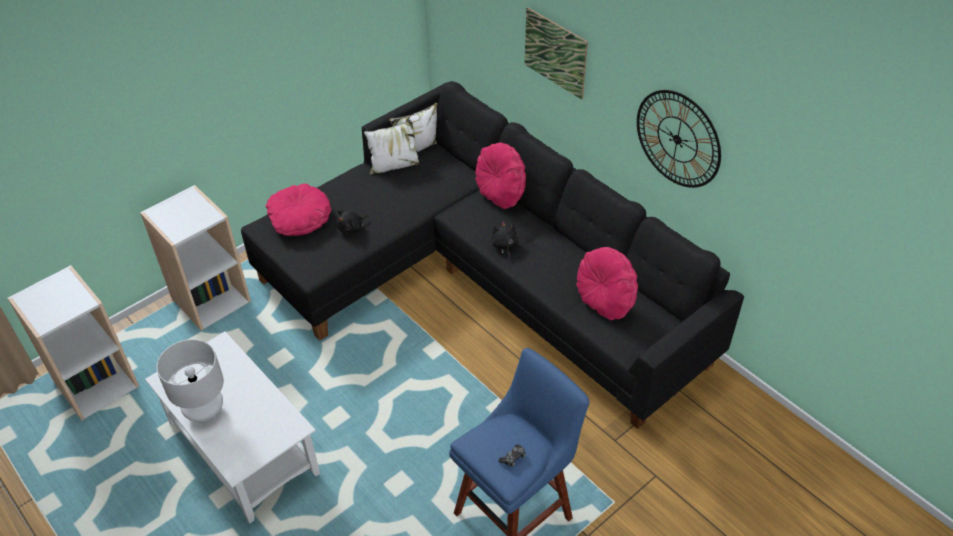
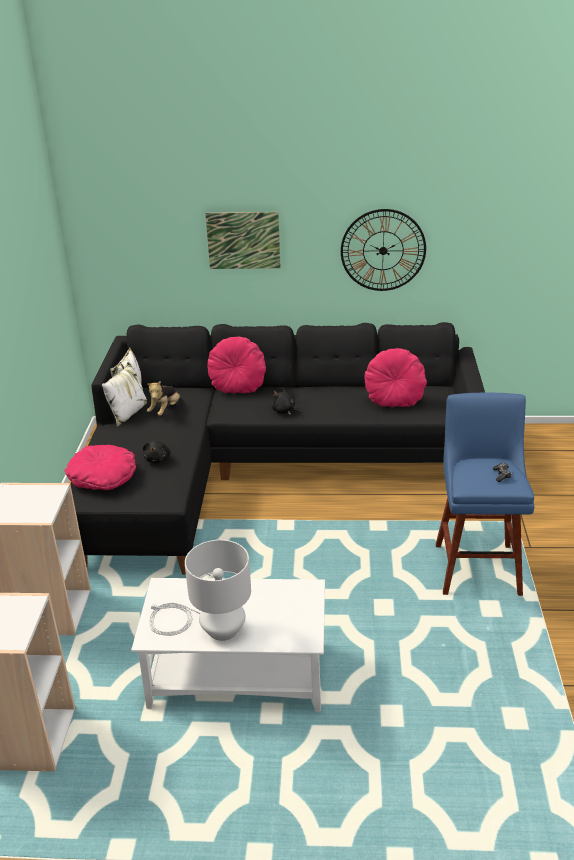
camera: 45 degrees left, 15 degrees down
none -> plush toy [147,381,180,416]

